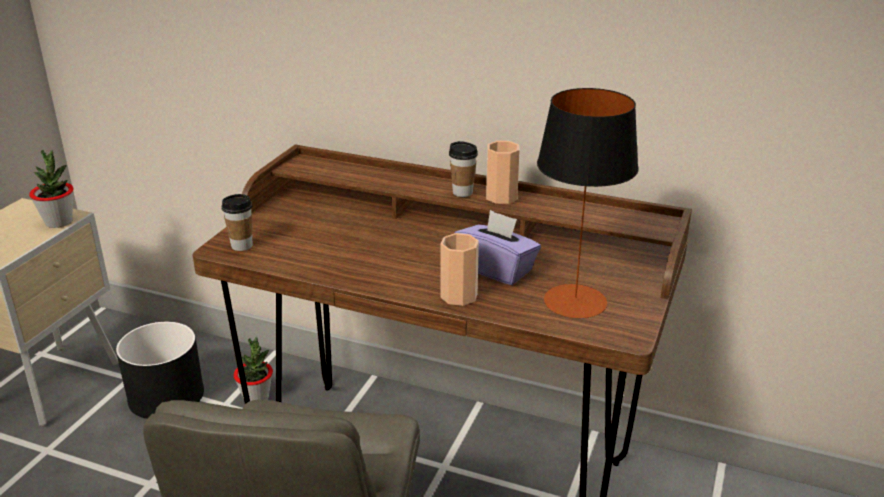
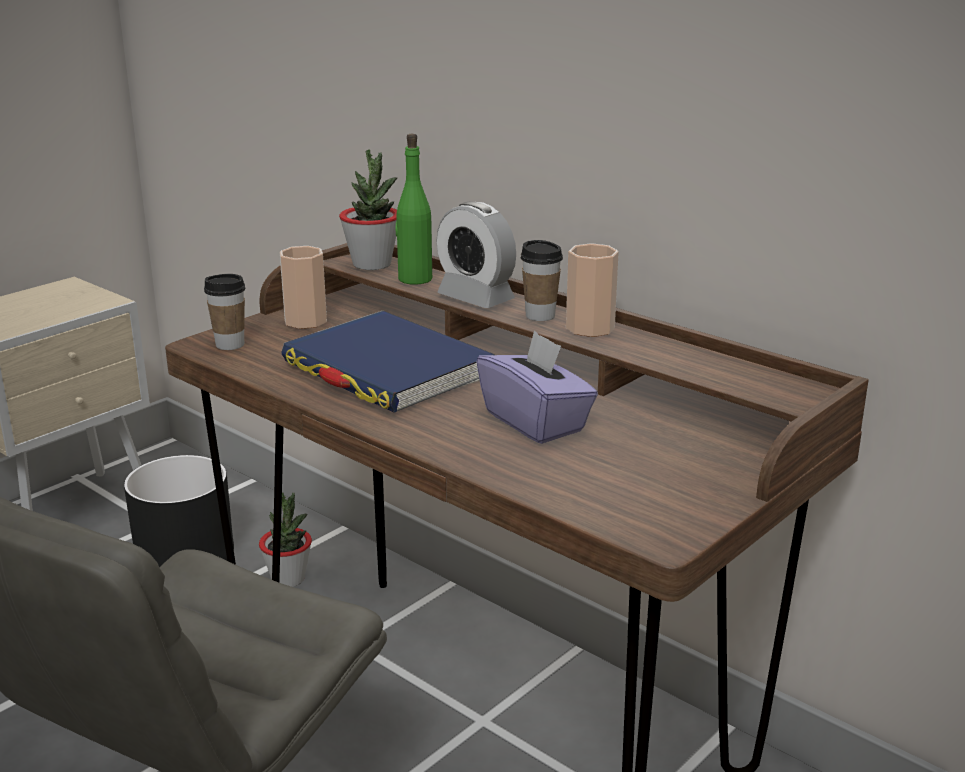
camera: 20 degrees right, 5 degrees down
potted plant [29,150,74,228] -> potted plant moved to [339,149,398,270]
cup [440,233,479,306] -> cup moved to [280,246,327,329]
table lamp [537,88,639,319] -> none
none -> blue book [281,311,495,412]
none -> green bottle [396,134,432,285]
none -> alarm clock [436,202,516,308]

